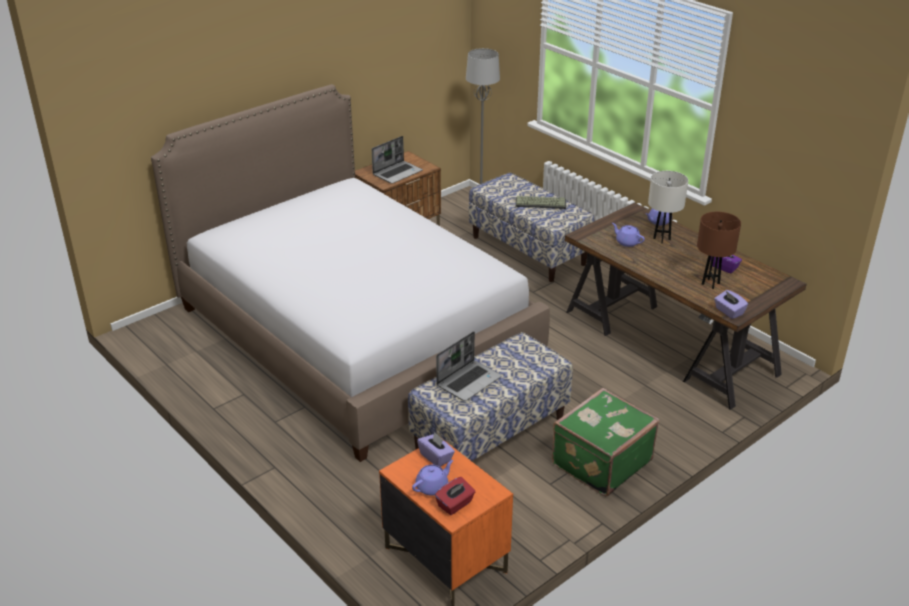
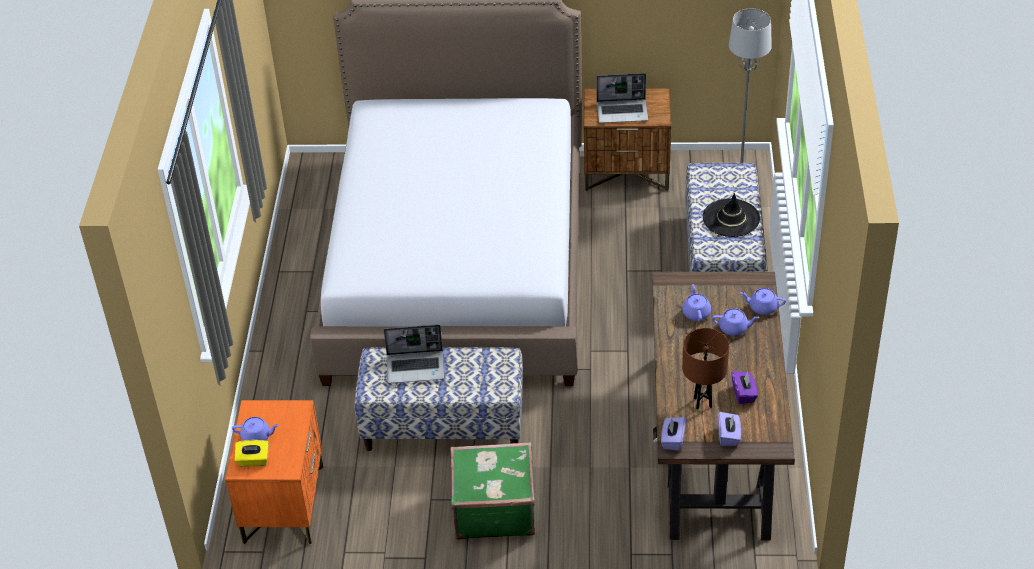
camera: 45 degrees right, 10 degrees up
purple tissue box [417,432,455,467] -> purple tissue box moved to [718,412,741,446]
red tissue box [435,477,475,515] -> yellow tissue box [235,440,269,467]
keyboard [515,196,566,209] -> black hat [703,193,760,237]
white table lamp [648,171,688,244] -> purple teapot [712,308,759,336]

